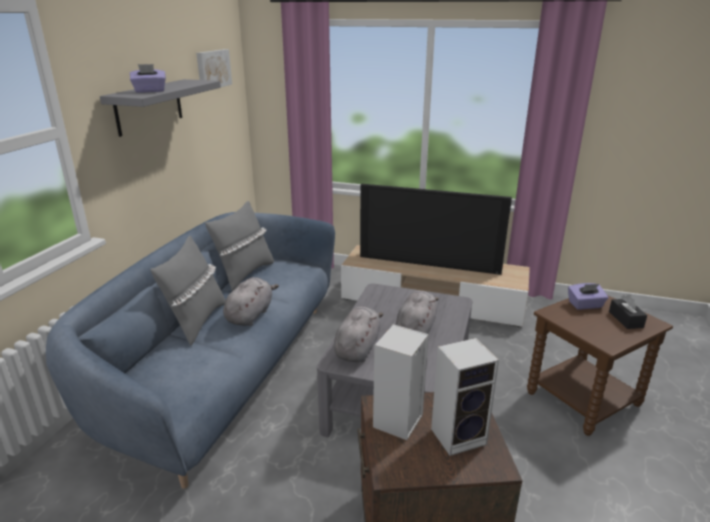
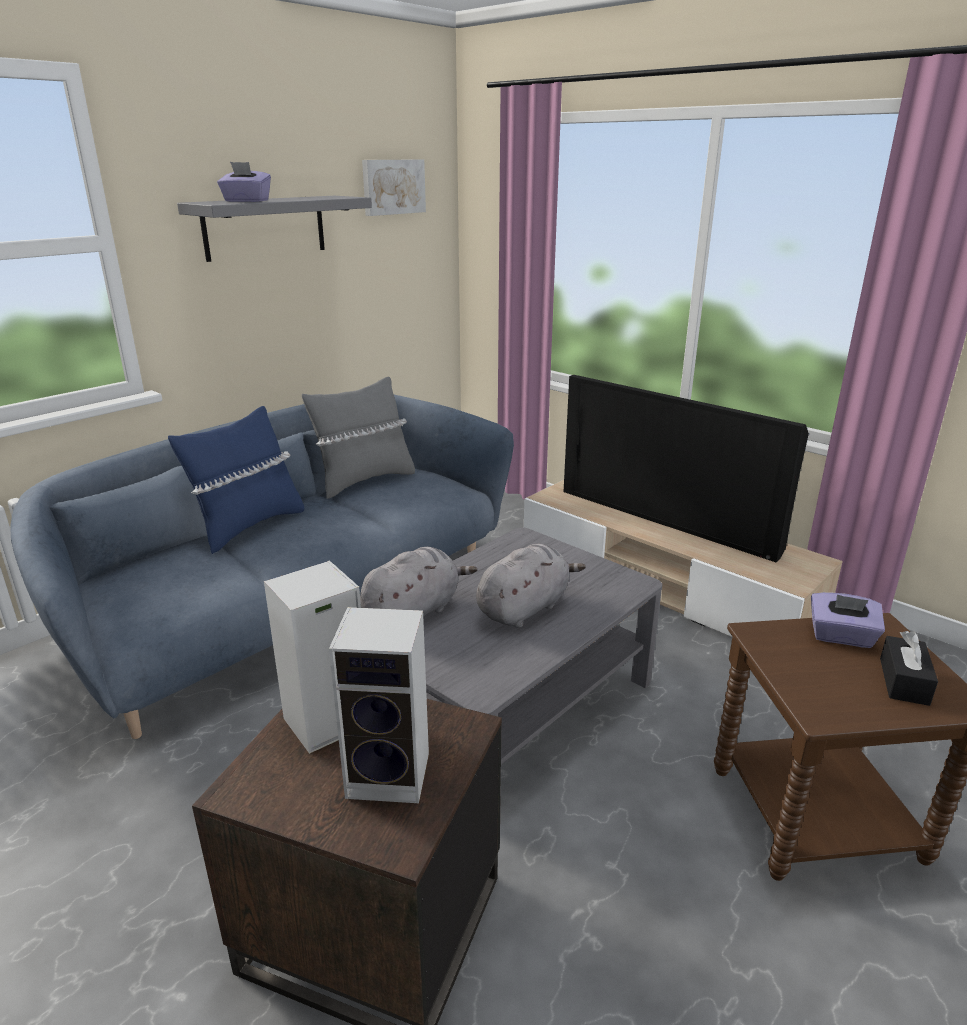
camera: 25 degrees right, 0 degrees up
grey pillow [150,235,226,346] -> blue pillow [168,406,304,554]
grey plush toy [223,277,279,326] -> none

